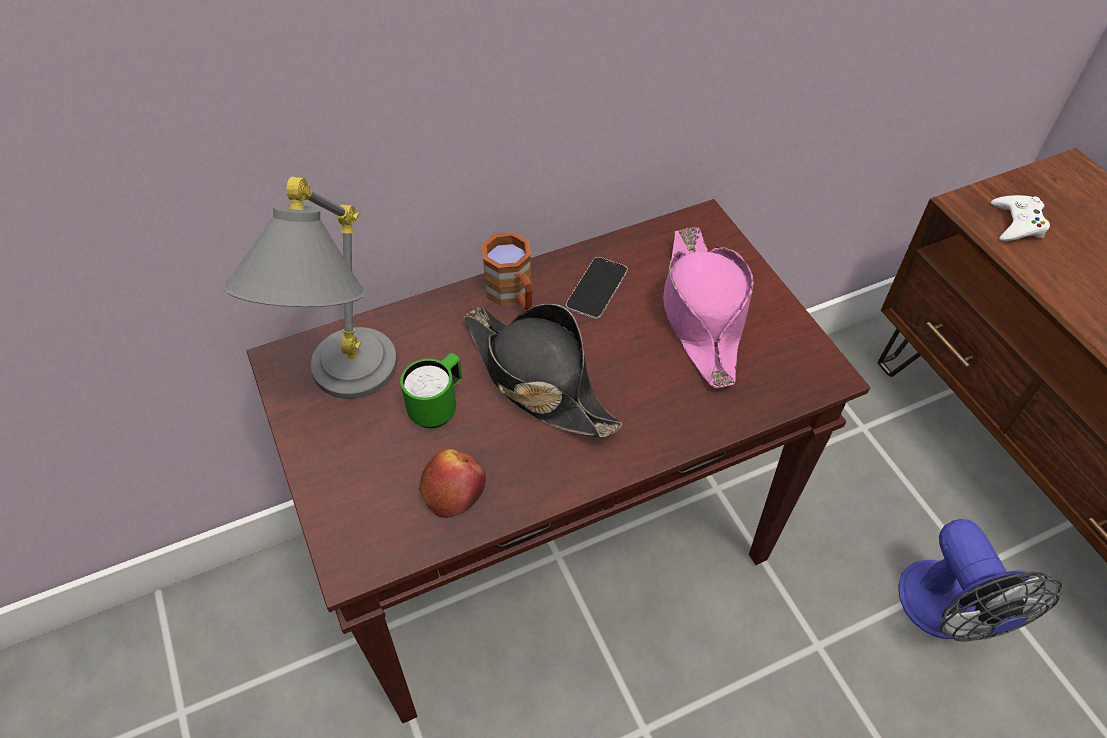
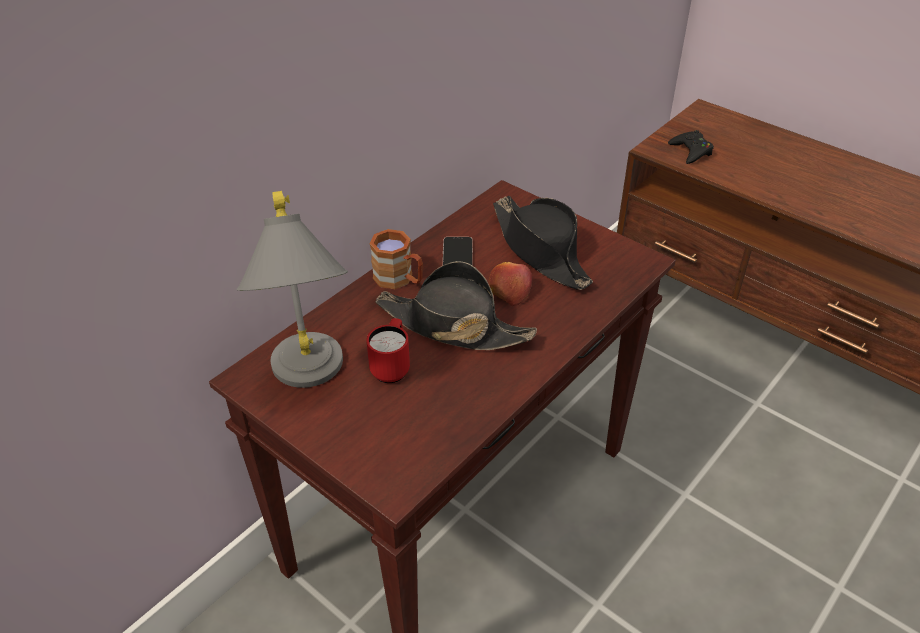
camera: 25 degrees left, 10 degrees down
green mug [400,353,462,428] -> red mug [366,318,410,383]
apple [419,449,486,518] -> apple moved to [488,262,532,306]
pink hat [663,227,754,388] -> black hat [493,196,593,290]
fan [898,519,1062,642] -> none
white game controller [991,195,1050,241] -> black game controller [668,130,714,164]

